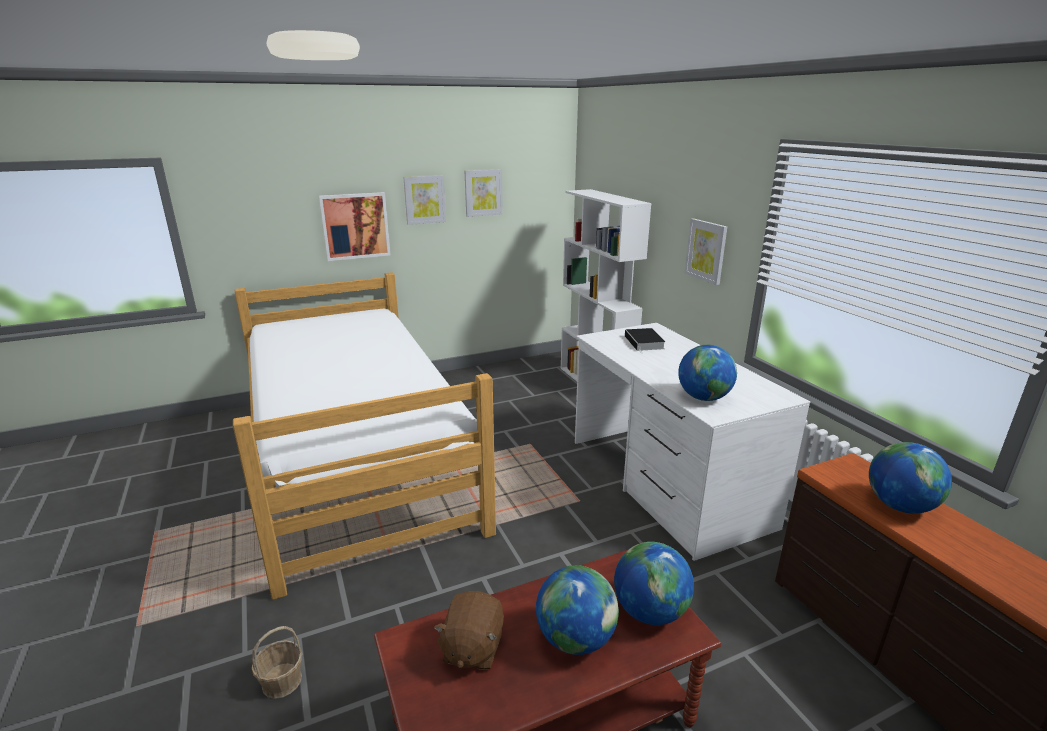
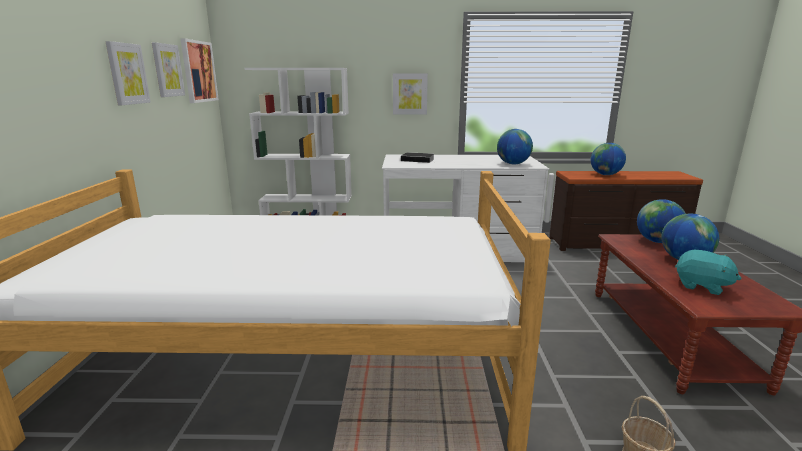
camera: 65 degrees left, 5 degrees down
picture [319,192,391,261] -> picture moved to [180,38,219,103]
brown plush toy [434,591,504,670] -> turquoise plush toy [675,250,742,295]

